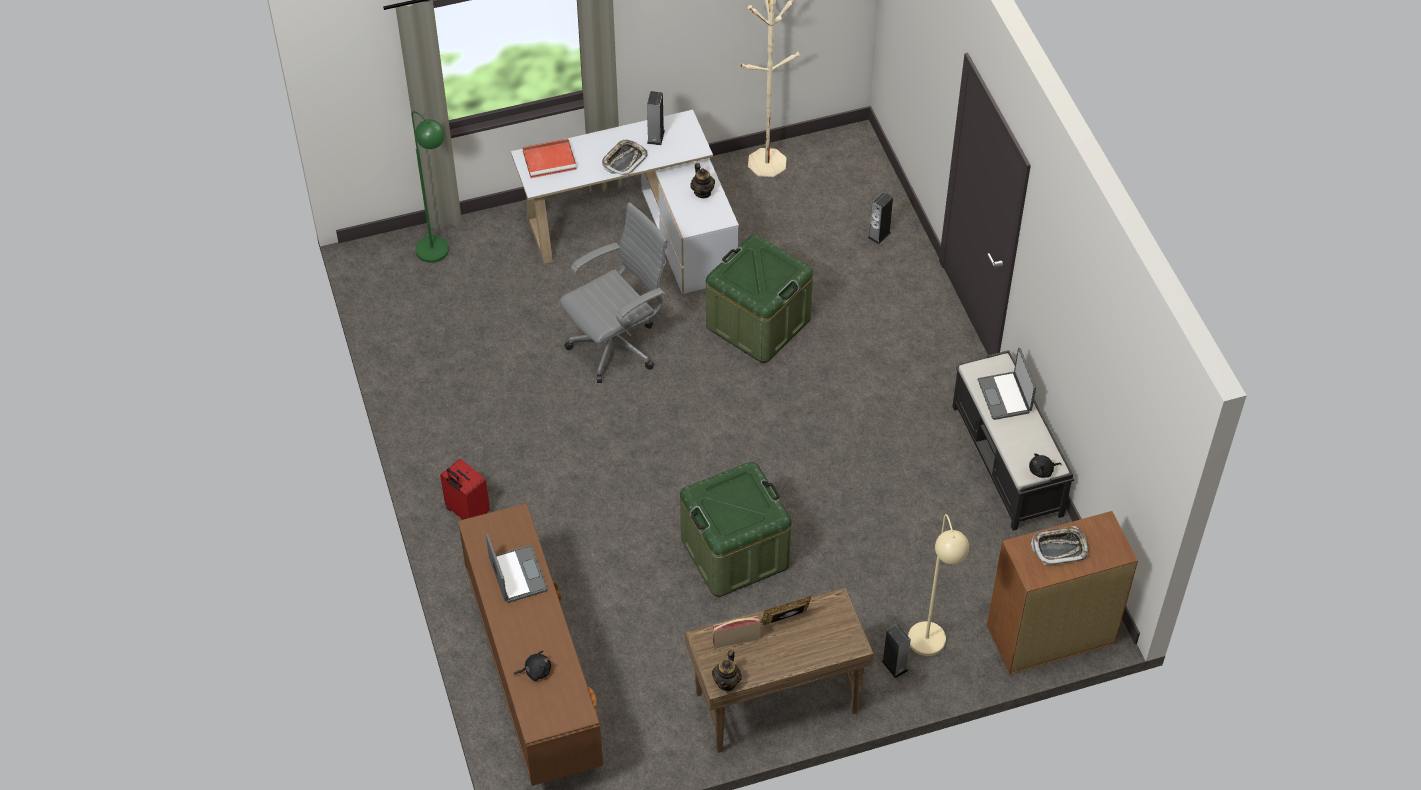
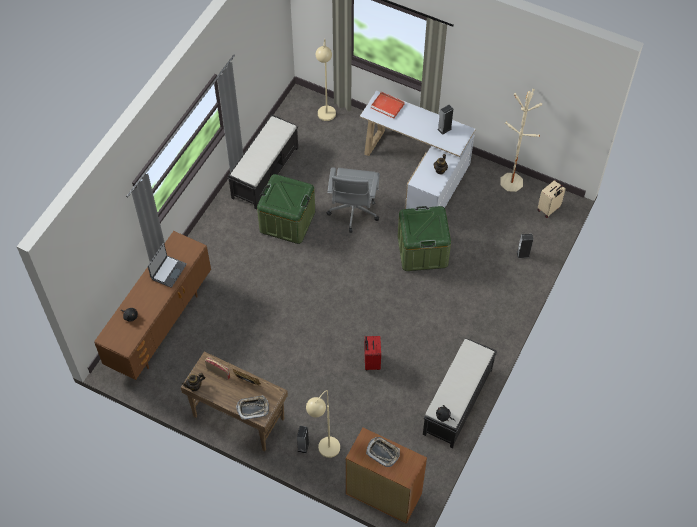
camera: 45 degrees right, 5 degrees up
green floor lamp [412,111,449,263] -> beige floor lamp [316,39,336,121]
red suitcase [440,459,490,520] -> red suitcase moved to [364,336,381,370]
grey office chair [560,202,668,383] -> grey office chair turned 90 degrees clockwise [327,167,380,233]
tray [602,139,647,176] -> tray moved to [236,395,269,420]
green storage box [680,462,792,597] -> green storage box moved to [257,174,315,244]
laptop [978,348,1036,420] -> none
none -> black bench [227,114,298,209]
none -> beige suitcase [538,180,566,218]

